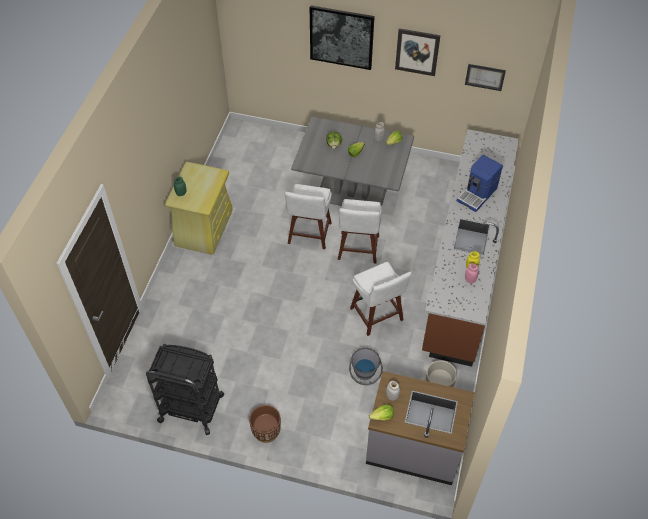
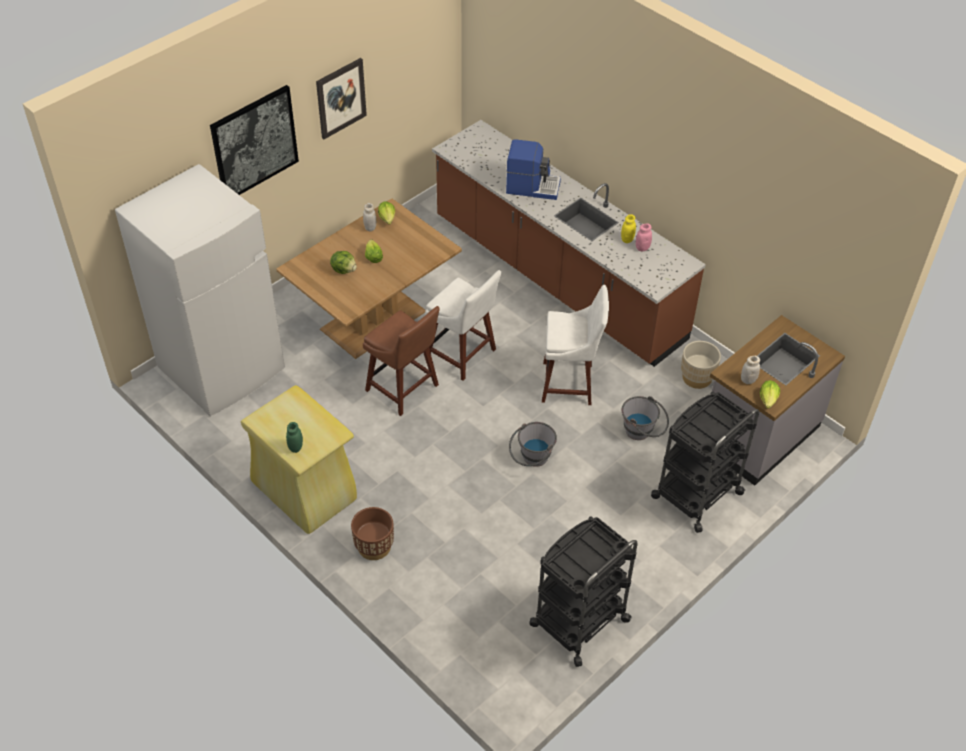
camera: 60 degrees left, 5 degrees down
brown planter [249,405,281,443] -> brown planter moved to [351,507,394,560]
white chair [285,184,332,249] -> brown chair [363,306,440,416]
grey dining table [291,117,414,206] -> brown dining table [276,199,462,359]
coffee machine [457,155,503,212] -> coffee machine turned 60 degrees counterclockwise [506,139,561,200]
picture [465,64,506,91] -> none
none -> white fridge [115,164,285,417]
none -> grey bucket [509,422,557,467]
none -> black cart [651,392,759,533]

